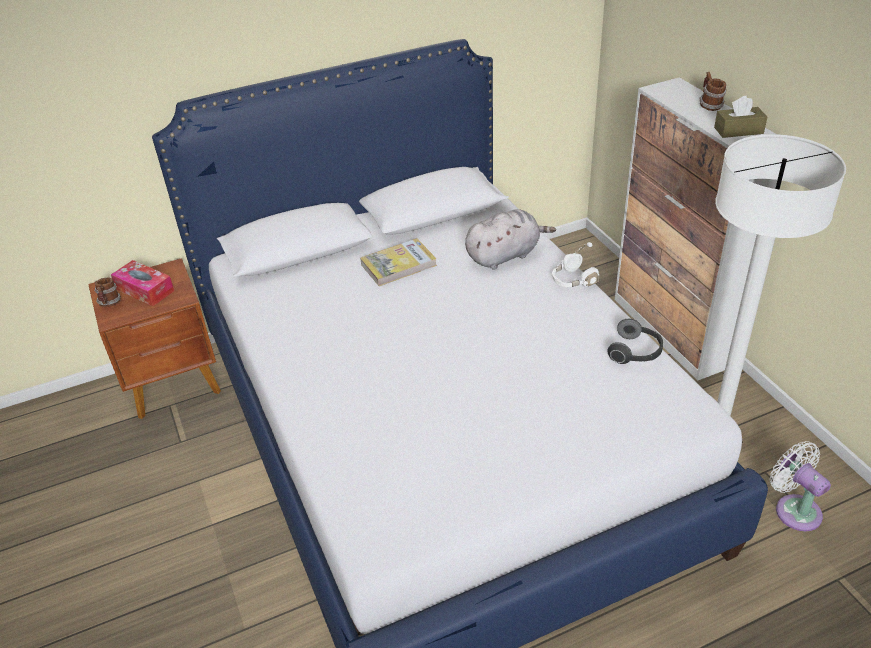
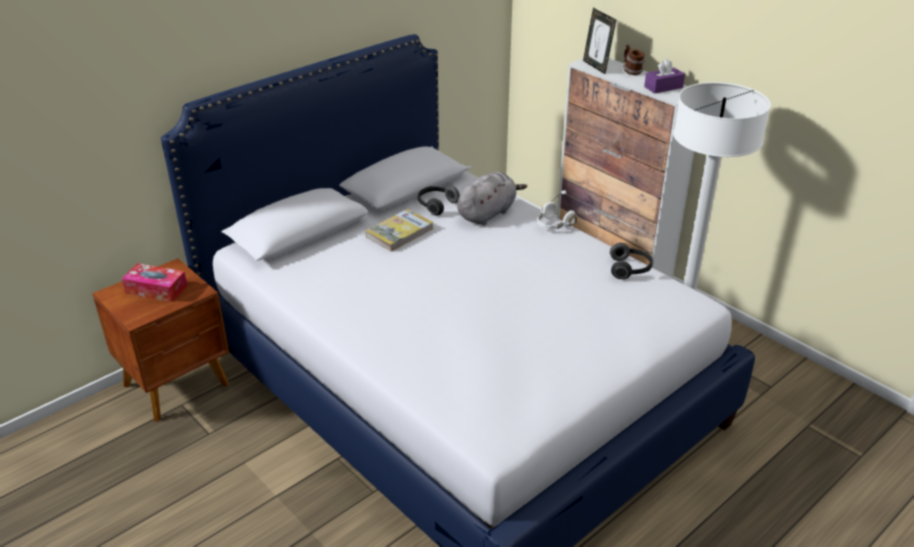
camera: 20 degrees left, 5 degrees down
mug [94,278,121,307] -> none
brown tissue box [714,96,767,138] -> purple tissue box [644,59,685,94]
white fan [770,441,831,531] -> none
none -> headphones [418,186,460,216]
none -> picture frame [583,8,616,74]

